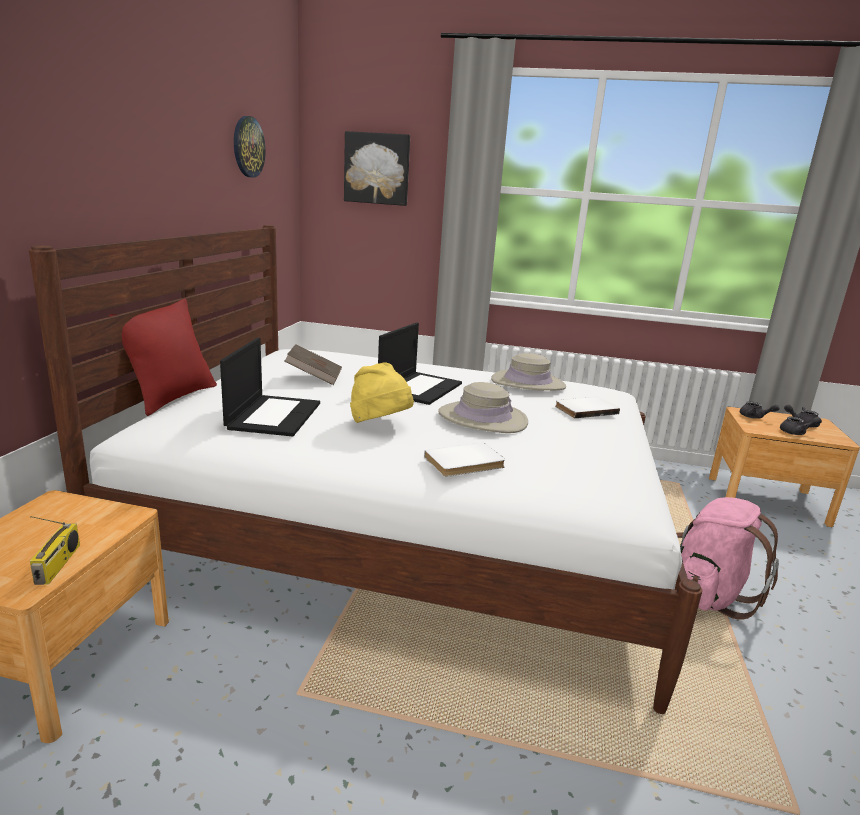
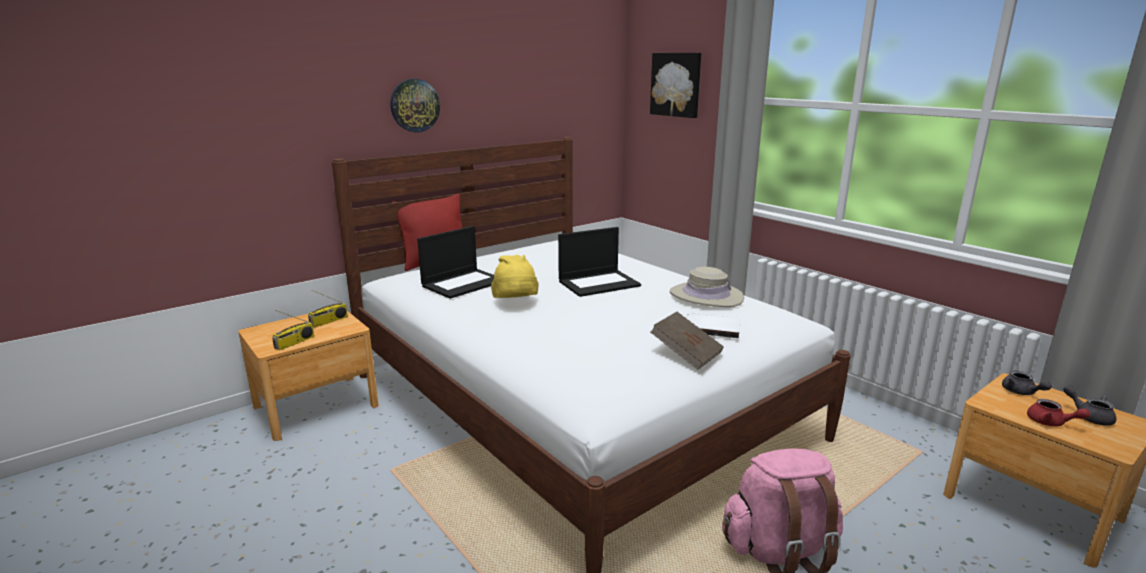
camera: 40 degrees right, 0 degrees up
wall clock [234,116,266,178] -> wall clock moved to [391,79,440,132]
brown book [284,344,342,385] -> brown book moved to [650,312,724,370]
white book [424,443,505,477] -> none
beige hat [438,382,528,433] -> none
grey teapot [780,417,822,435] -> red teapot [1027,399,1090,427]
none -> radio [308,290,348,328]

